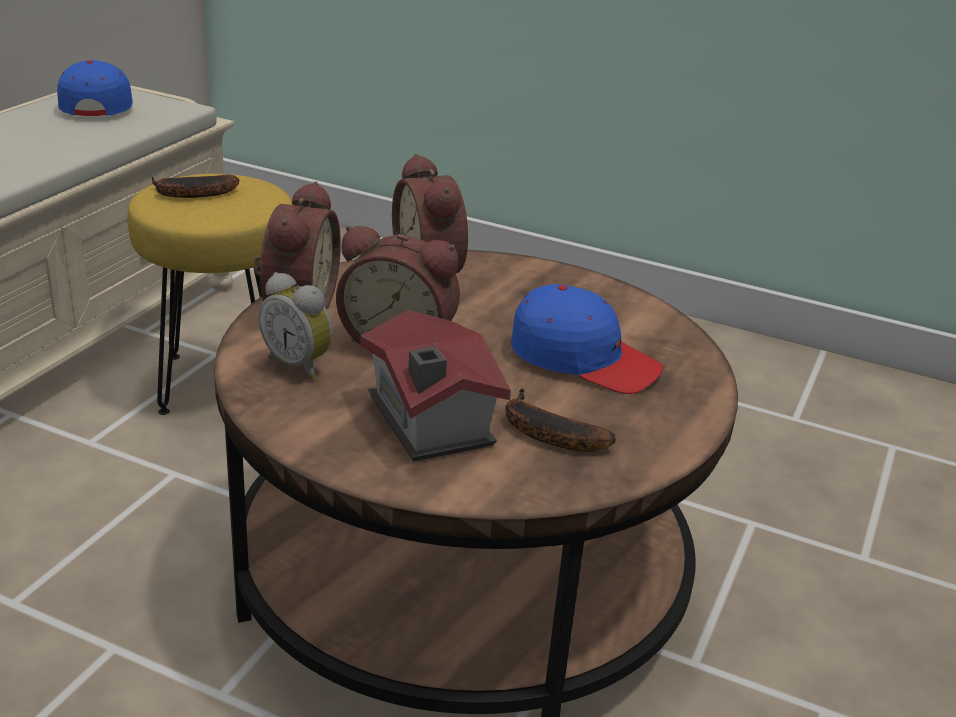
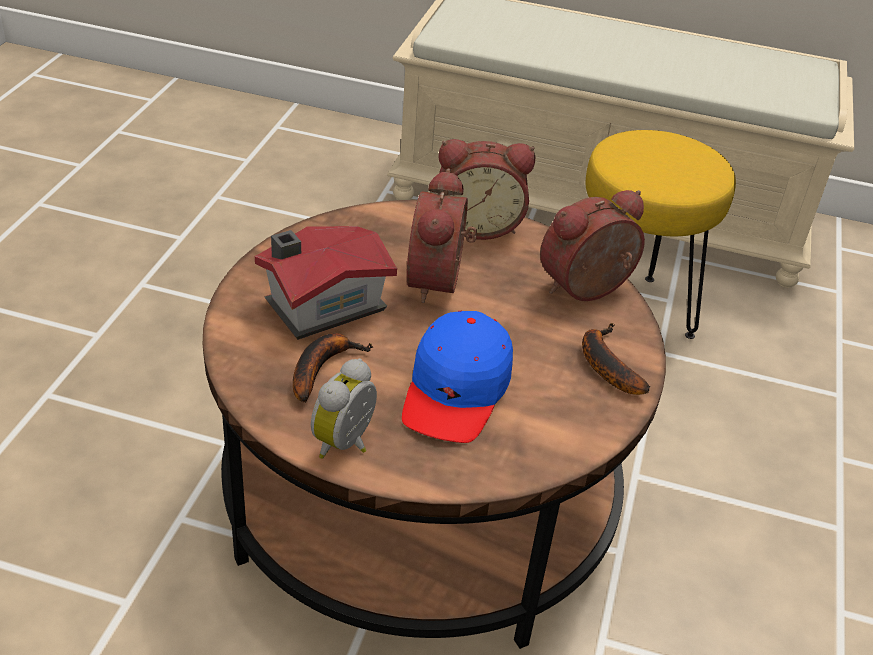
camera: 80 degrees right, 10 degrees up
blue cap [57,60,133,116] -> none
banana [152,175,239,198] -> banana moved to [582,323,650,395]
alarm clock [258,272,333,380] -> alarm clock moved to [311,359,377,459]

